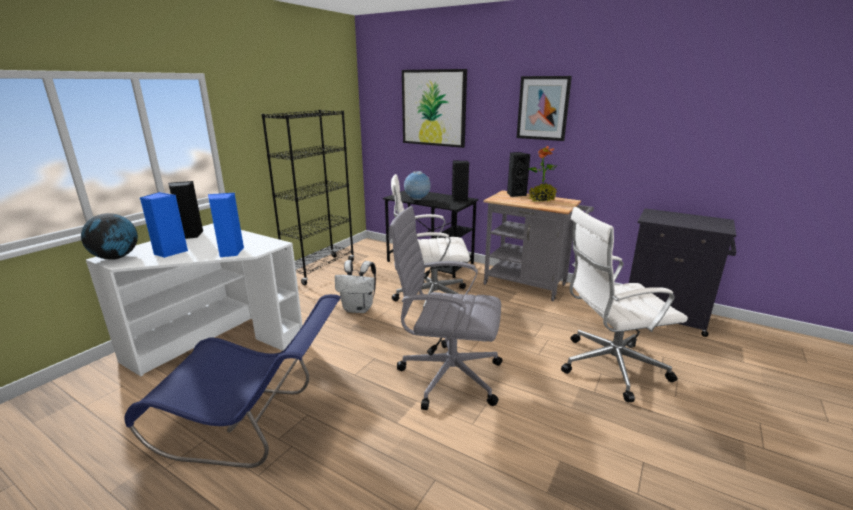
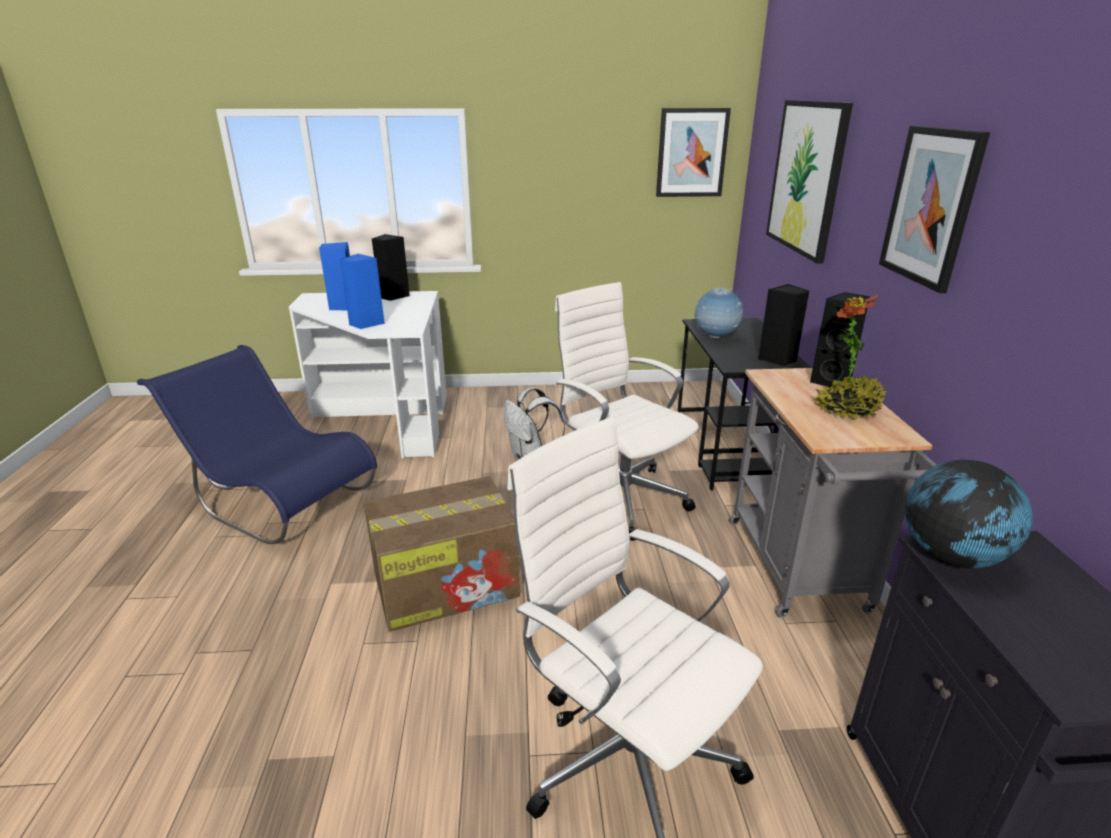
camera: 55 degrees right, 5 degrees up
globe [81,213,138,260] -> globe moved to [905,460,1032,568]
blue chair [124,294,341,468] -> blue chair turned 150 degrees clockwise [137,345,377,544]
black bookcase [262,110,354,285] -> none
grey office chair [388,206,502,410] -> cardboard box [364,476,520,632]
none -> picture [656,108,731,197]

